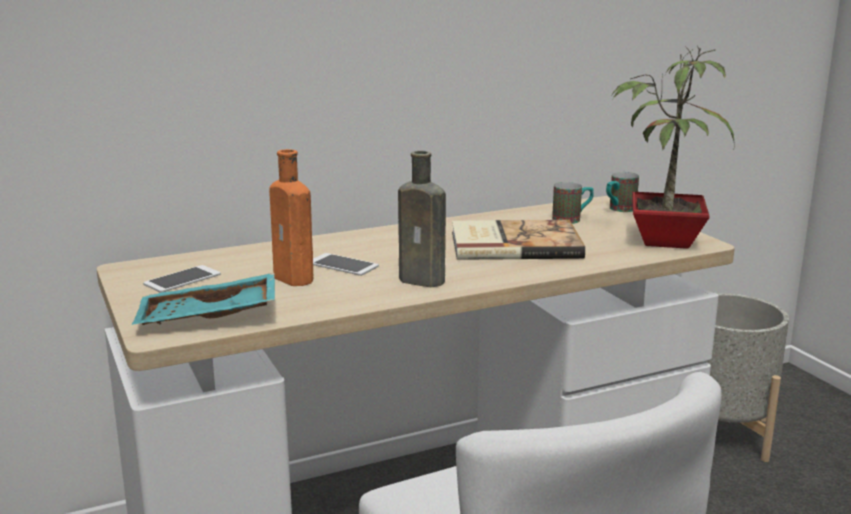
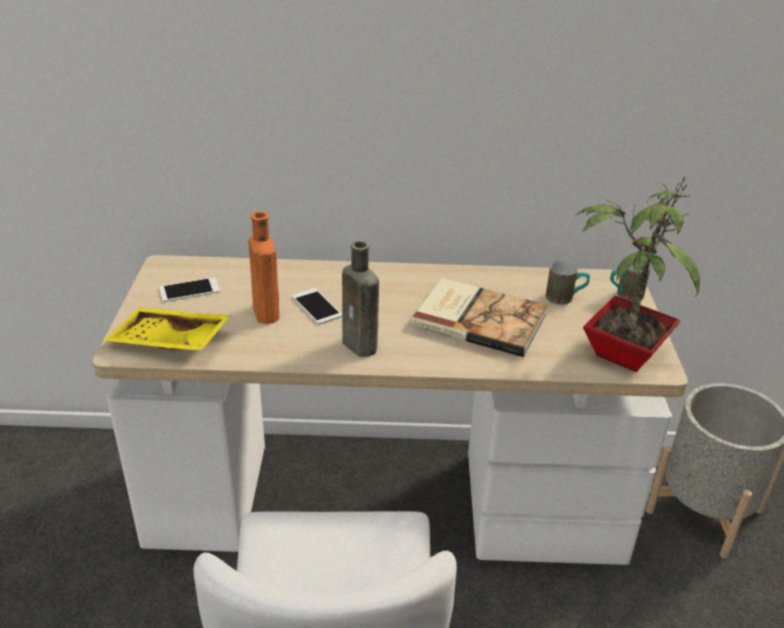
camera: 25 degrees right, 15 degrees up
turquoise tray [132,273,275,325] -> yellow tray [104,308,231,351]

